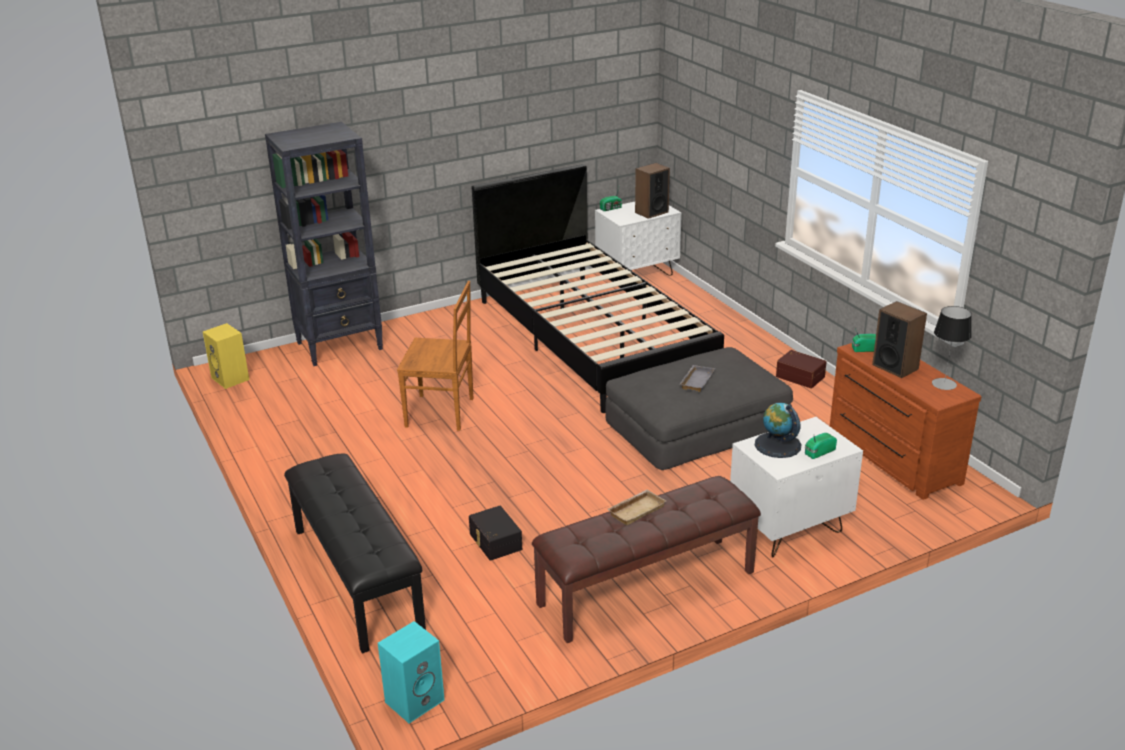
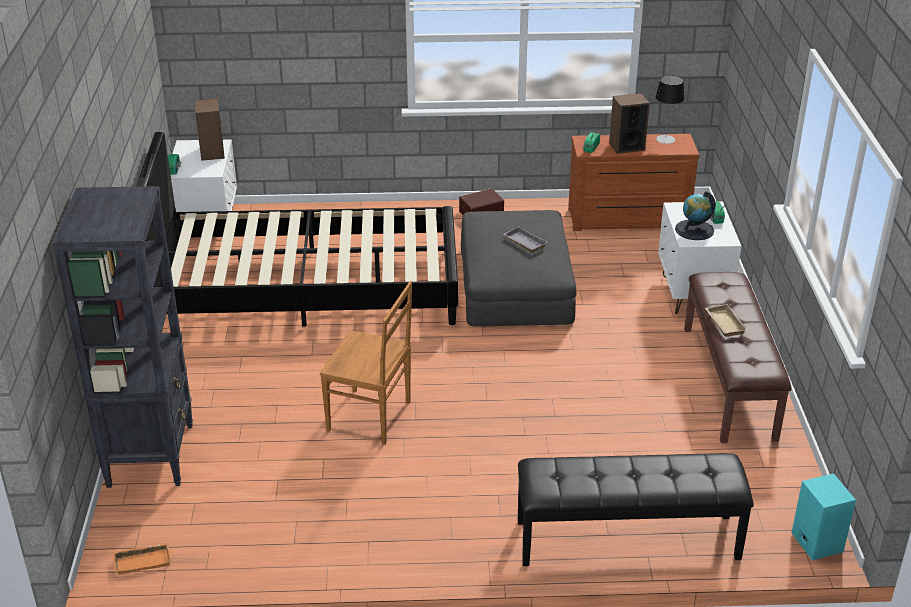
camera: 65 degrees left, 5 degrees up
yellow speaker [203,323,249,389] -> orange tray [113,543,171,575]
brown chair [397,281,473,431] -> brown chair turned 75 degrees clockwise [320,281,412,445]
black storage box [469,506,522,561] -> none

